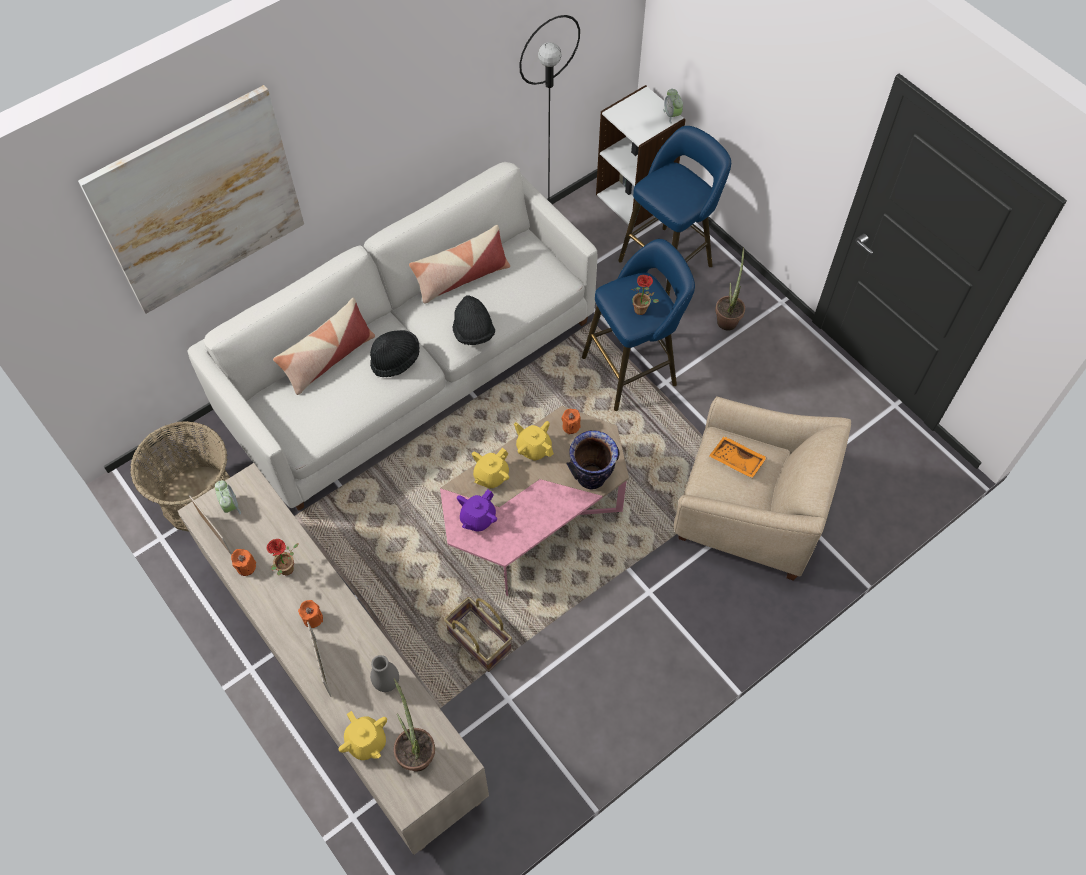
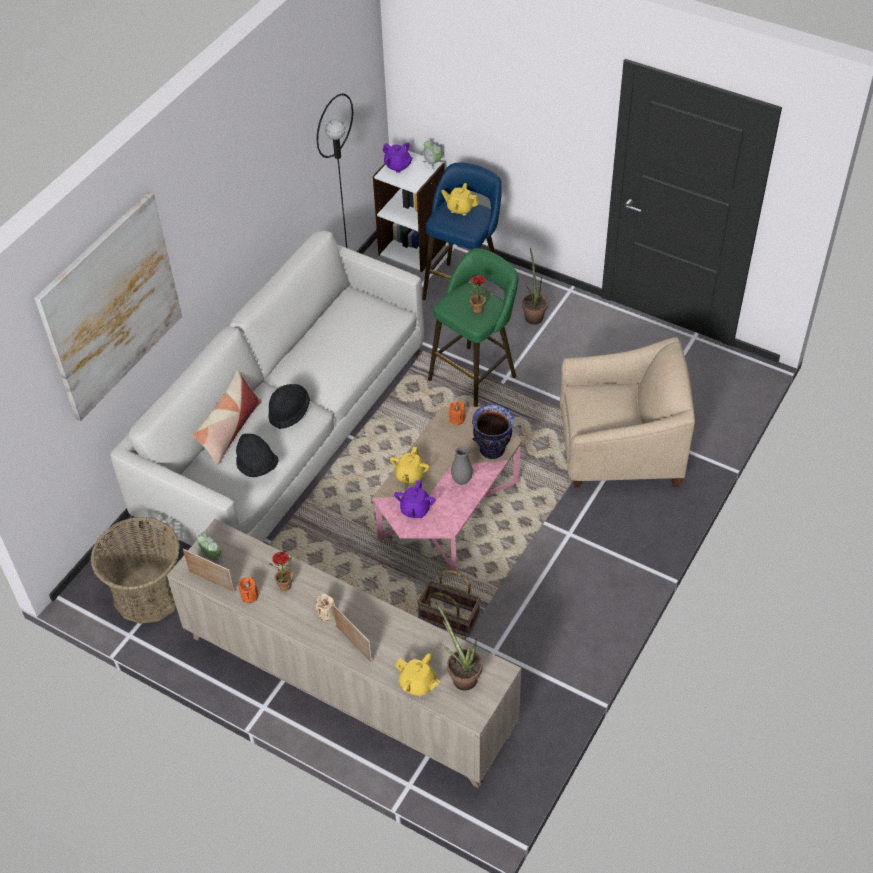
camera: 20 degrees left, 10 degrees down
orange candle [298,600,323,628] -> beige candle [316,594,335,621]
grey vase [370,655,399,692] -> grey vase moved to [451,446,473,485]
pillow [409,225,510,304] -> none
black hat [452,295,495,345] -> black hat moved to [236,434,278,477]
yellow teapot [514,421,554,461] -> yellow teapot moved to [441,183,479,215]
blue stool [582,239,695,411] -> green stool [428,248,518,407]
orange tray [709,436,767,478] -> none
none -> purple teapot [383,142,413,173]

